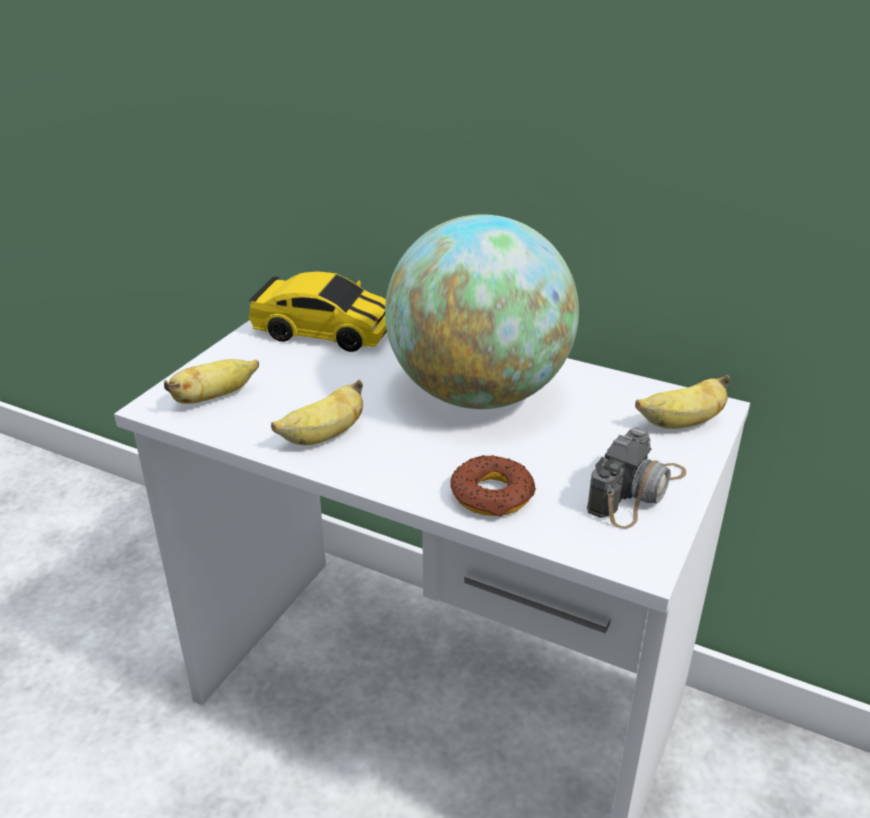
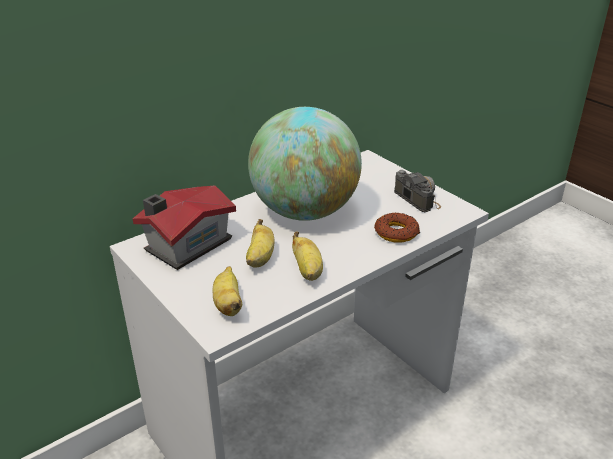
camera: 65 degrees left, 0 degrees up
toy car [248,272,387,352] -> toy house [133,186,236,270]
banana [635,375,730,429] -> banana moved to [246,219,275,268]

